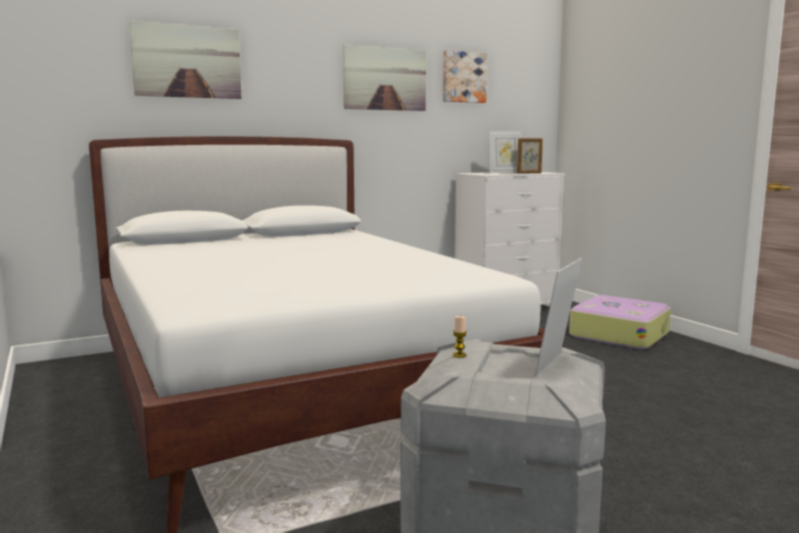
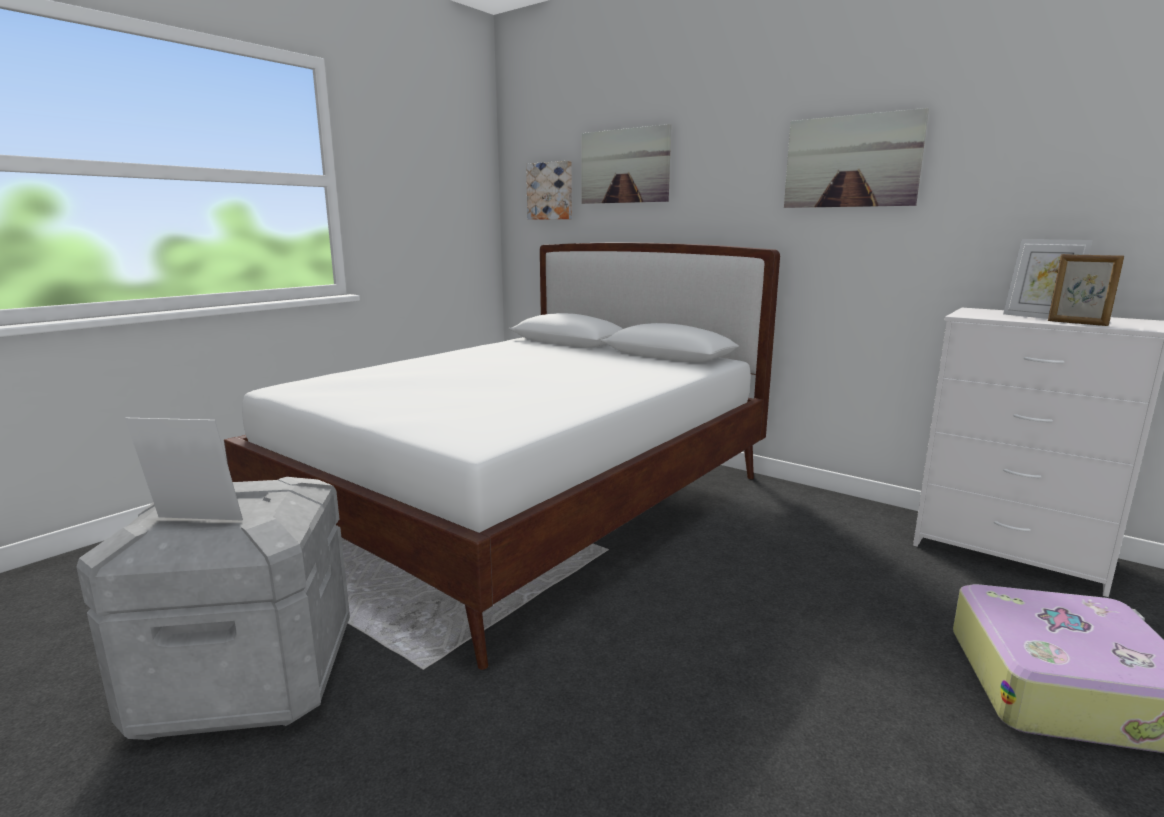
camera: 65 degrees right, 5 degrees up
picture [443,50,487,103] -> picture moved to [526,161,572,220]
candle [453,316,467,358] -> none

